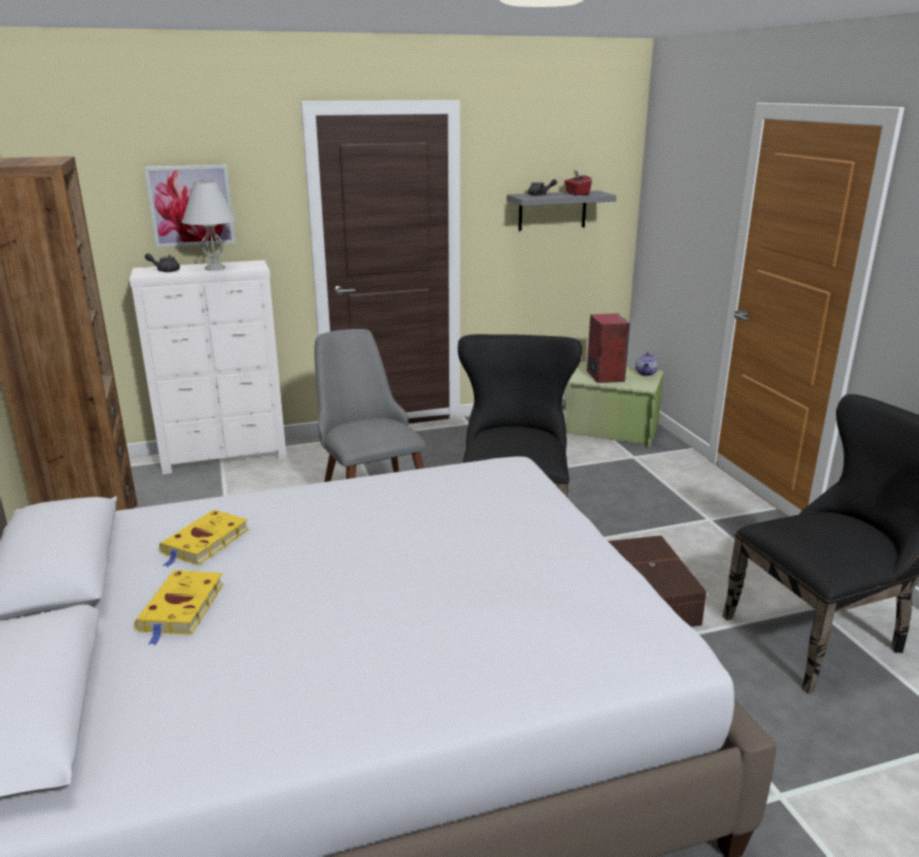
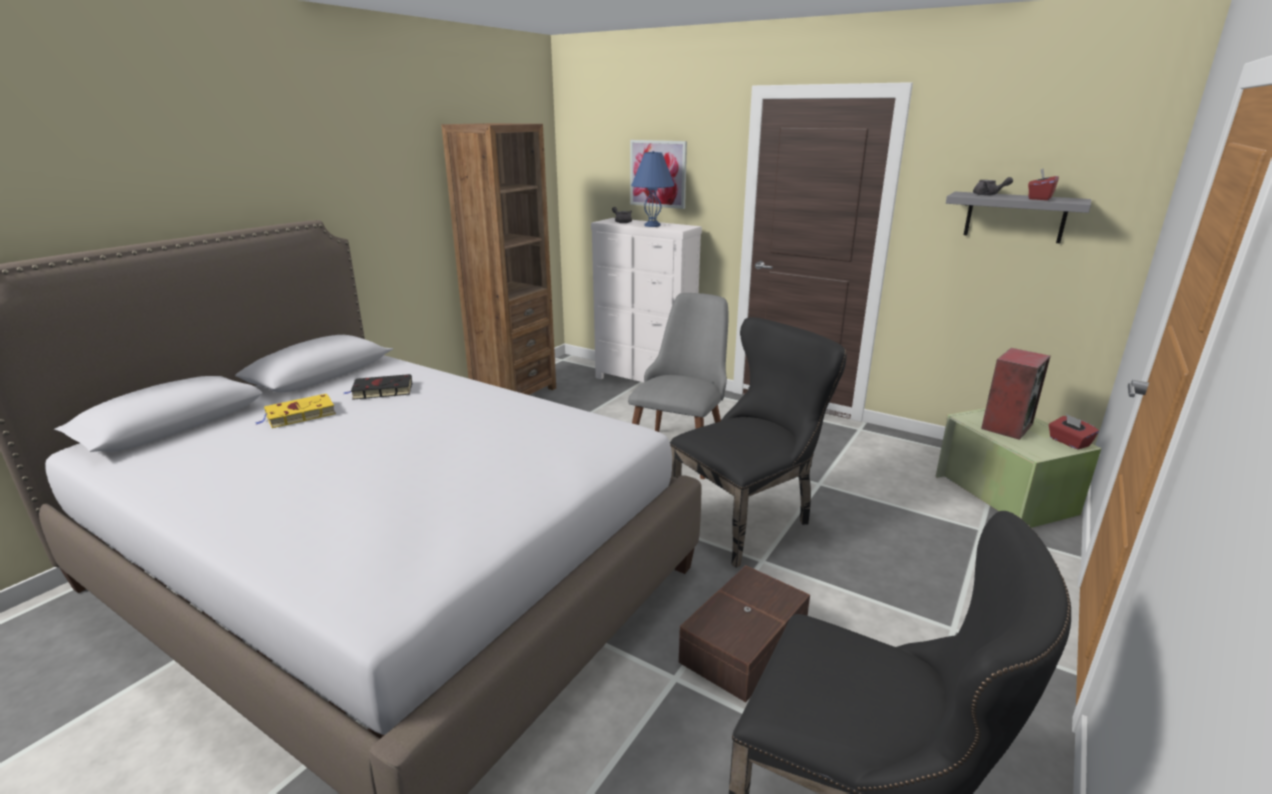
camera: 50 degrees right, 0 degrees up
yellow book [159,510,249,567] -> black book [344,374,413,400]
white table lamp [182,180,237,271] -> blue table lamp [631,151,675,227]
teapot [635,352,658,376] -> red tissue box [1049,414,1099,450]

